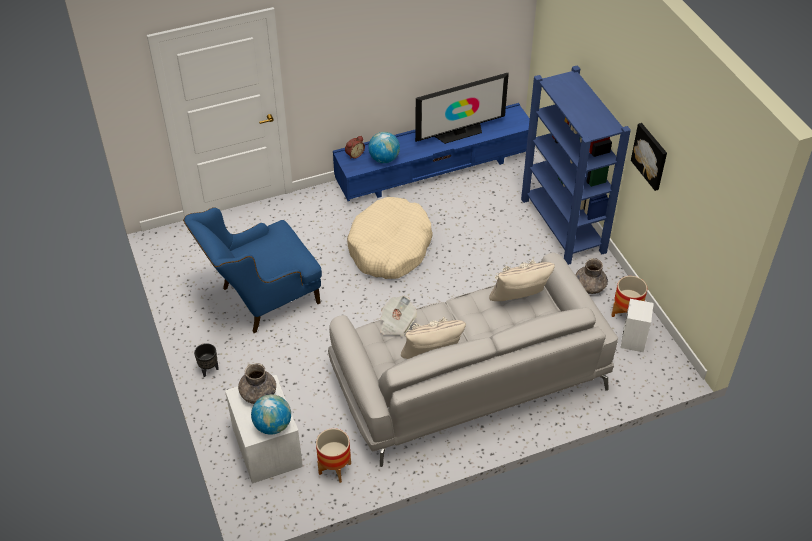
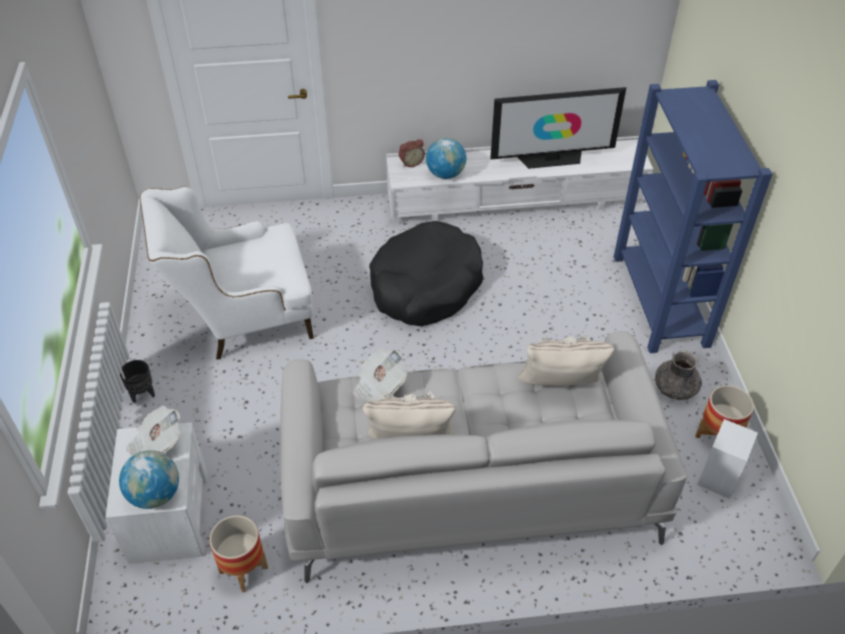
camera: 15 degrees right, 0 degrees up
blue armchair [183,207,322,333] -> white armchair [140,186,314,360]
grey vase [238,363,276,404] -> newspaper [126,406,181,456]
blue tv stand [333,103,530,201] -> white tv stand [386,136,653,221]
beige dog bed [347,197,433,279] -> black dog bed [369,221,483,326]
picture [631,123,667,191] -> none

